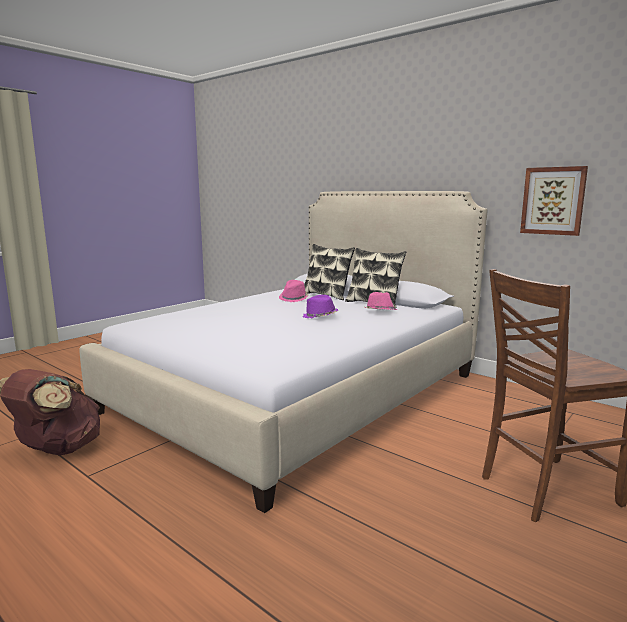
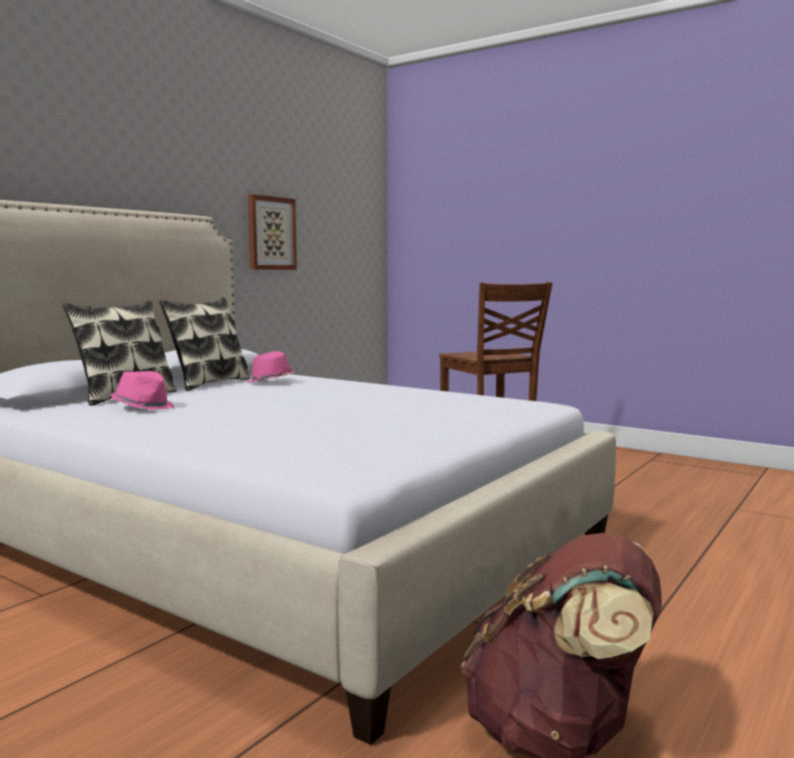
camera: 95 degrees left, 5 degrees down
purple hat [303,295,338,319] -> none

